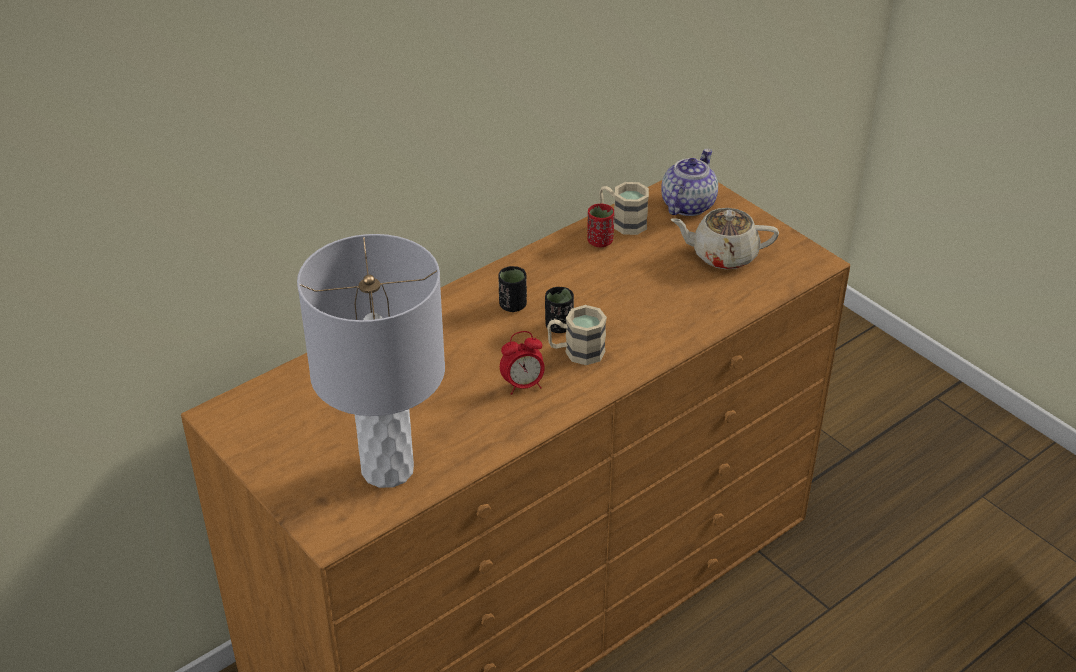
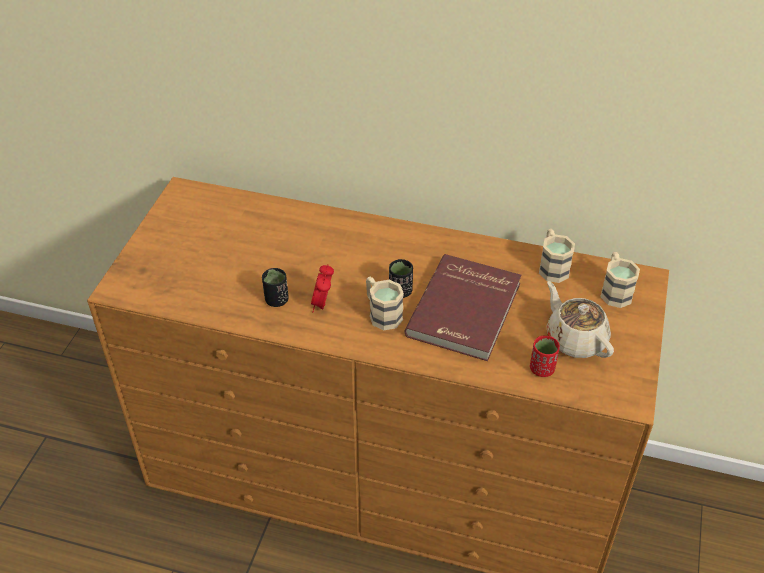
camera: 55 degrees right, 5 degrees up
grey table lamp [297,234,445,488] -> none
black cup [498,266,527,312] -> black cup moved to [262,268,289,307]
alarm clock [500,331,545,395] -> alarm clock turned 60 degrees clockwise [311,265,334,312]
red cup [587,204,614,247] -> red cup moved to [530,336,560,377]
teapot [661,149,718,216] -> beige mug [600,252,640,308]
none -> red book [405,254,521,361]

